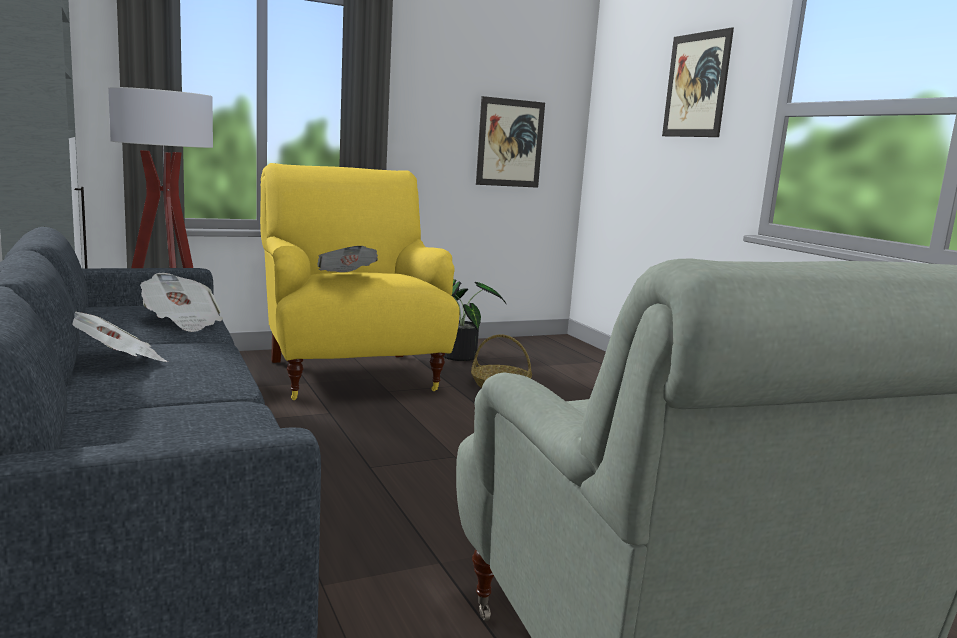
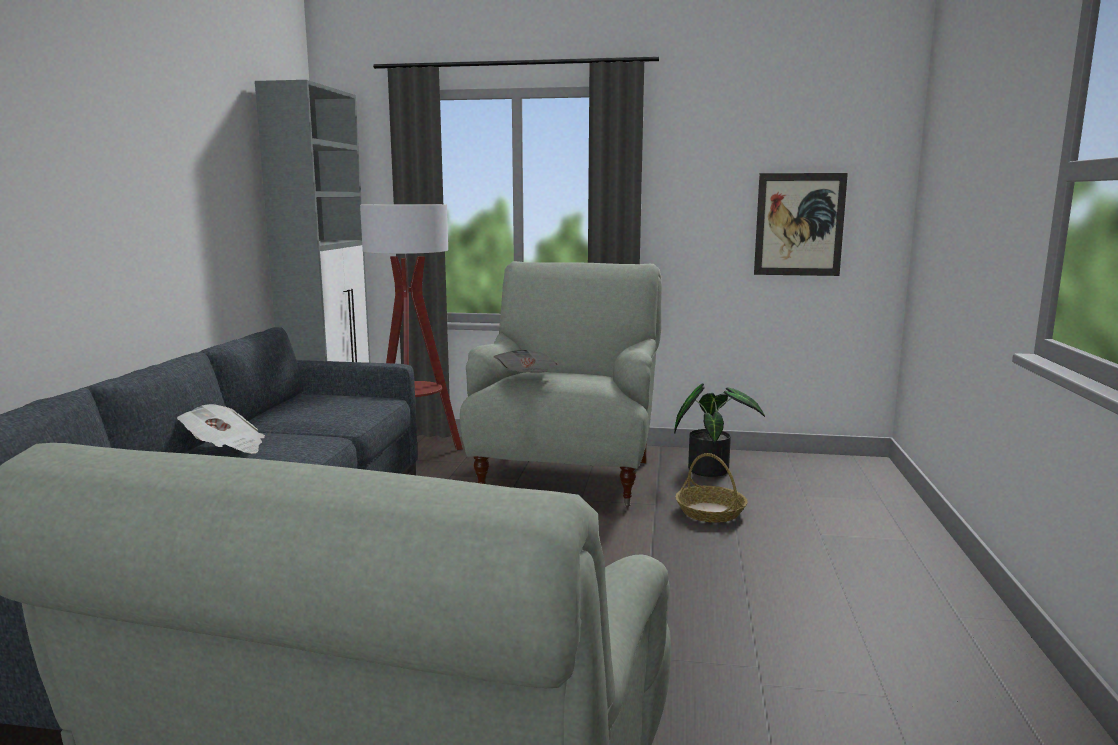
camera: 35 degrees right, 0 degrees up
newspaper [140,273,223,332] -> none
yellow armchair [260,163,460,400] -> grey armchair [460,261,662,507]
picture [662,27,734,137] -> none

